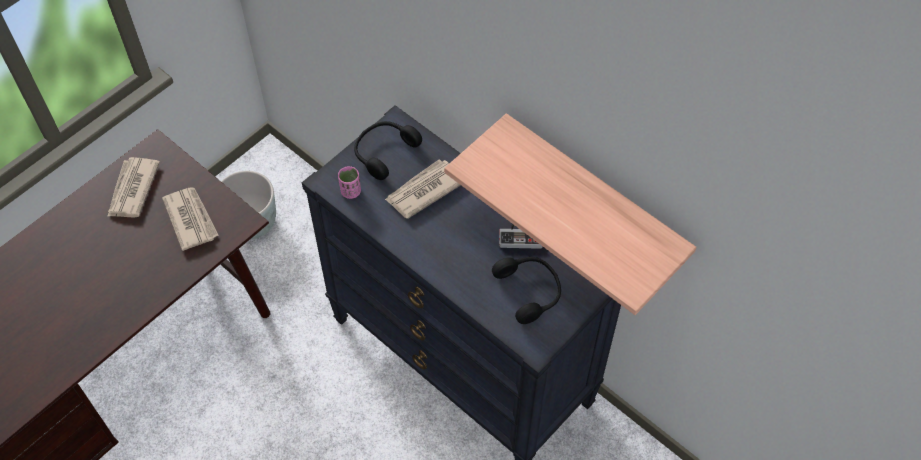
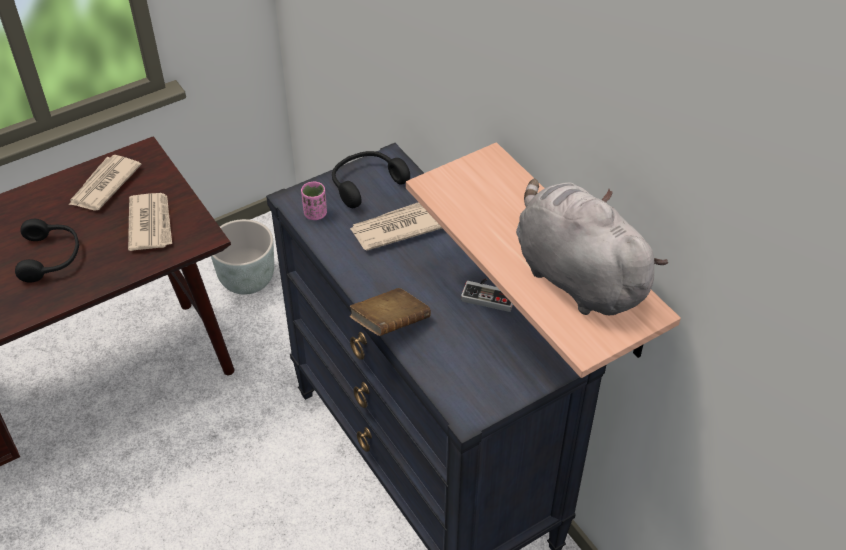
camera: 15 degrees right, 10 degrees down
black headphones [492,257,561,324] -> black headphones moved to [15,219,79,283]
none -> brown book [349,288,431,336]
none -> grey plush toy [516,179,668,315]

